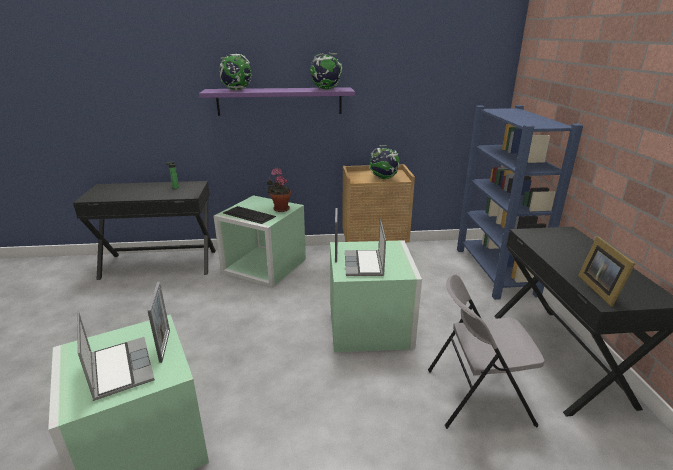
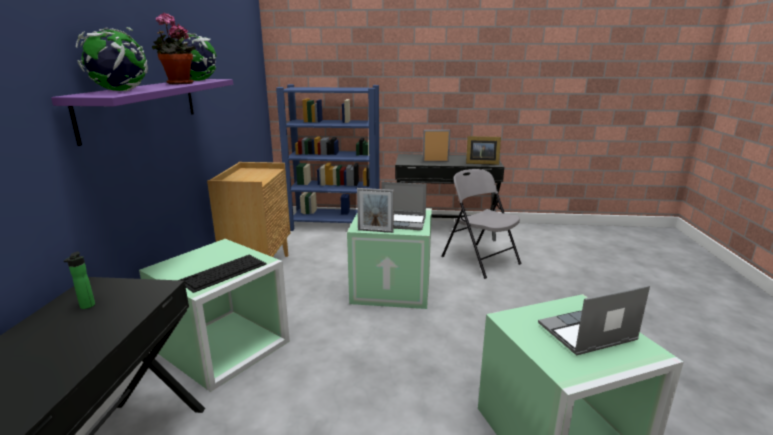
camera: 80 degrees left, 5 degrees down
picture frame [147,282,170,363] -> picture frame moved to [423,130,450,162]
potted plant [267,168,291,212] -> potted plant moved to [152,13,196,84]
globe [369,145,400,179] -> none
grey chair [428,274,544,429] -> grey chair turned 135 degrees clockwise [441,169,521,279]

